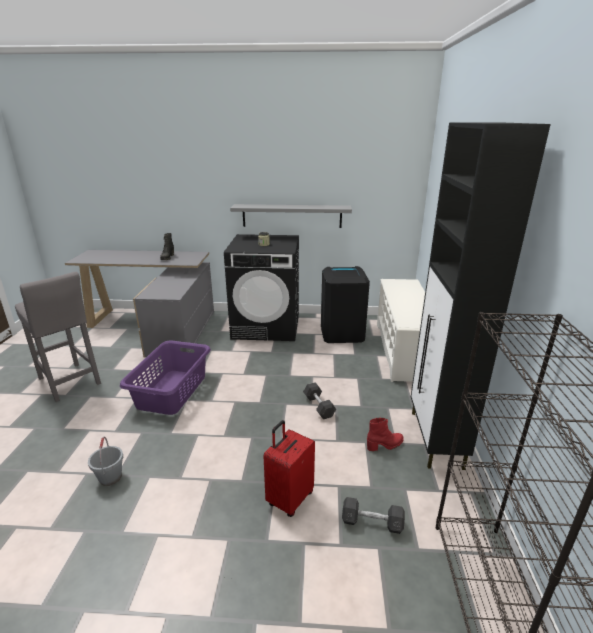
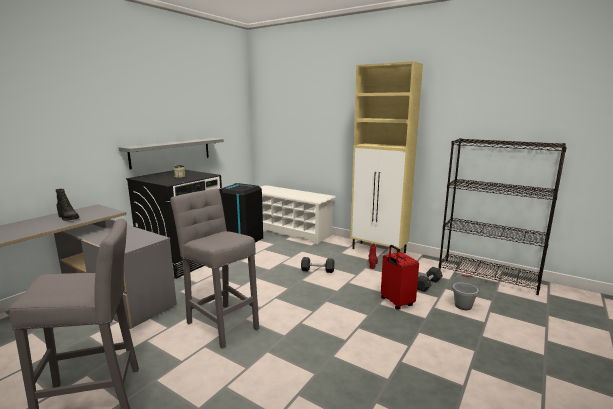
camera: 60 degrees left, 10 degrees down
grey bucket [88,436,123,486] -> grey bucket moved to [451,274,480,310]
purple laundry basket [120,340,211,415] -> grey stool [170,188,259,349]
black cabinet [411,122,551,470] -> beige cabinet [350,61,423,253]

